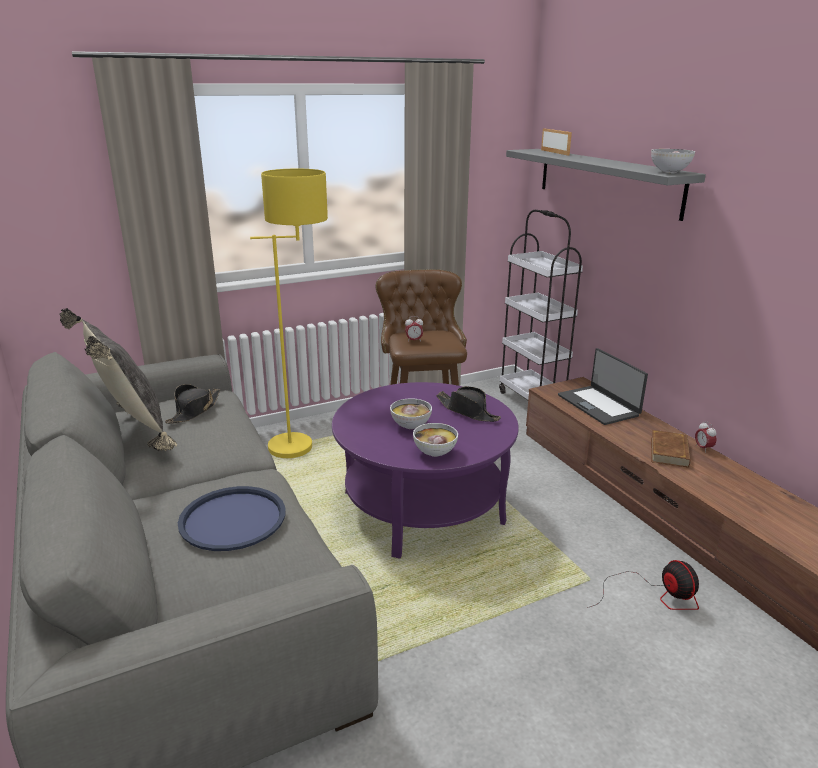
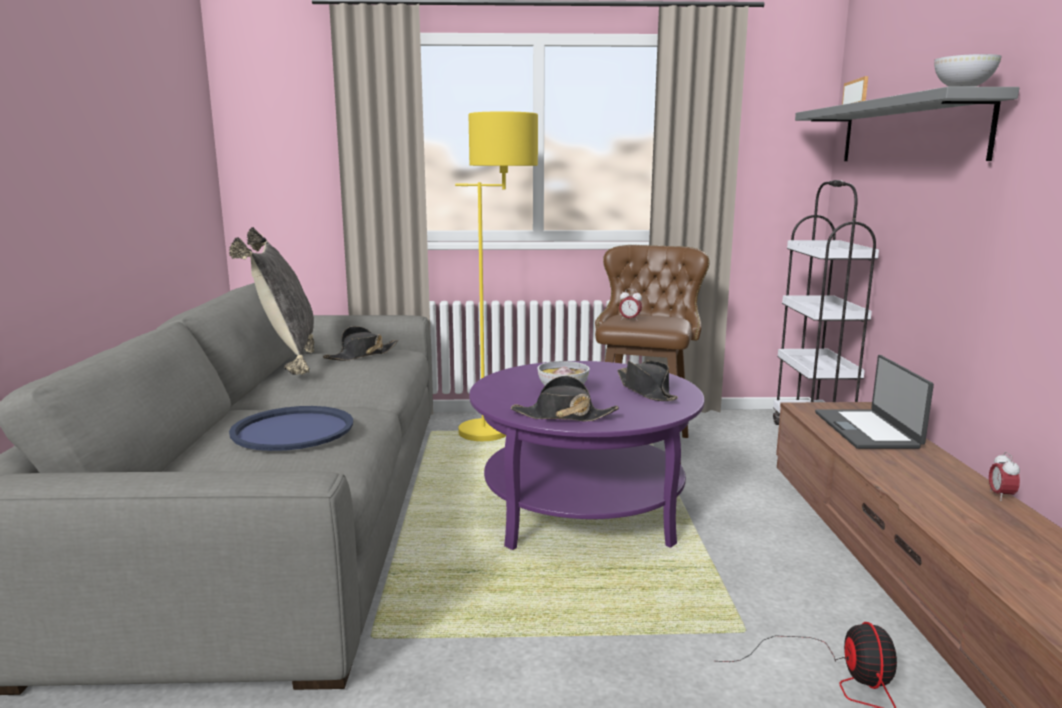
camera: 25 degrees right, 10 degrees down
bowl [413,423,458,457] -> black hat [511,376,619,422]
brown book [651,430,691,468] -> none

